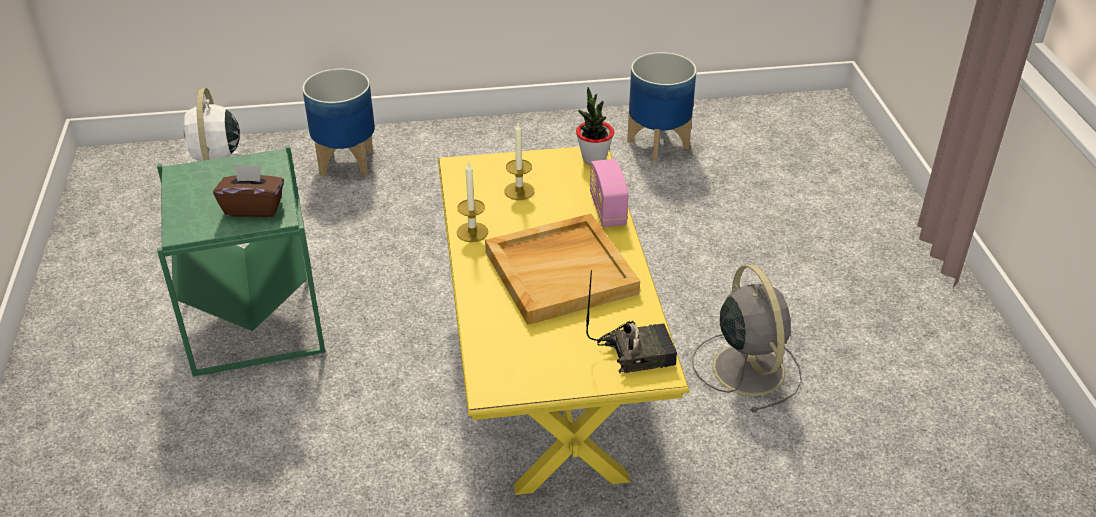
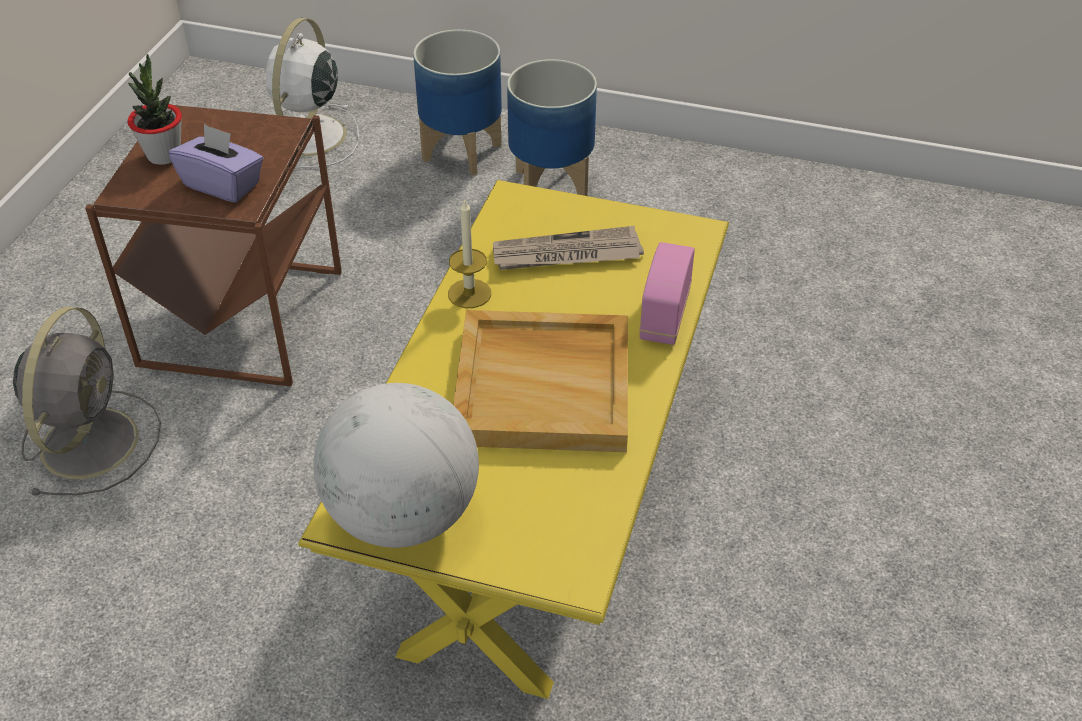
camera: 25 degrees right, 5 degrees up
green side table [157,145,325,376] -> brown side table [85,100,342,386]
brown tissue box [213,164,284,217] -> purple tissue box [169,124,263,203]
candle [504,123,534,200] -> newspaper [493,226,644,270]
potted plant [576,87,614,164] -> potted plant moved to [128,54,182,165]
radio [586,270,677,373] -> none
planter [627,52,697,162] -> planter moved to [507,59,597,196]
grey fan [692,264,802,413] -> grey fan moved to [13,307,161,496]
none -> globe [314,383,479,548]

